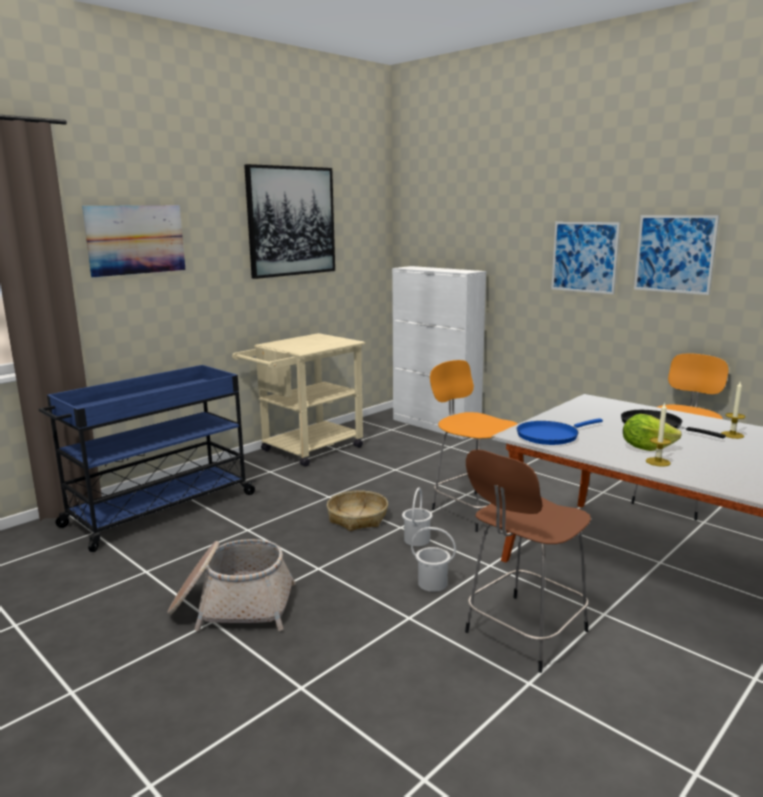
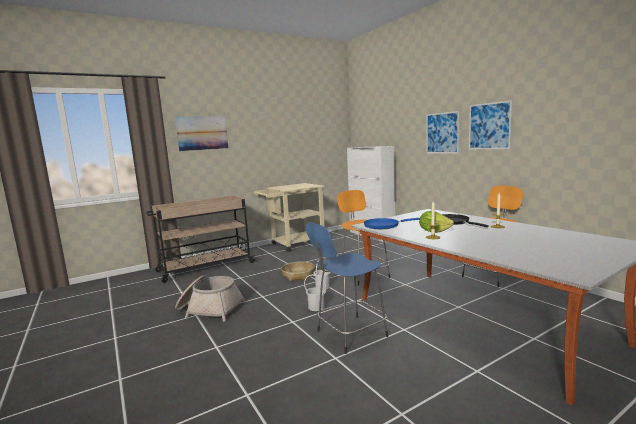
camera: 15 degrees right, 5 degrees down
blue cart [39,365,256,552] -> beige cart [146,195,255,283]
picture [244,164,335,279] -> none
brown stool [465,449,591,673] -> blue stool [306,222,388,354]

